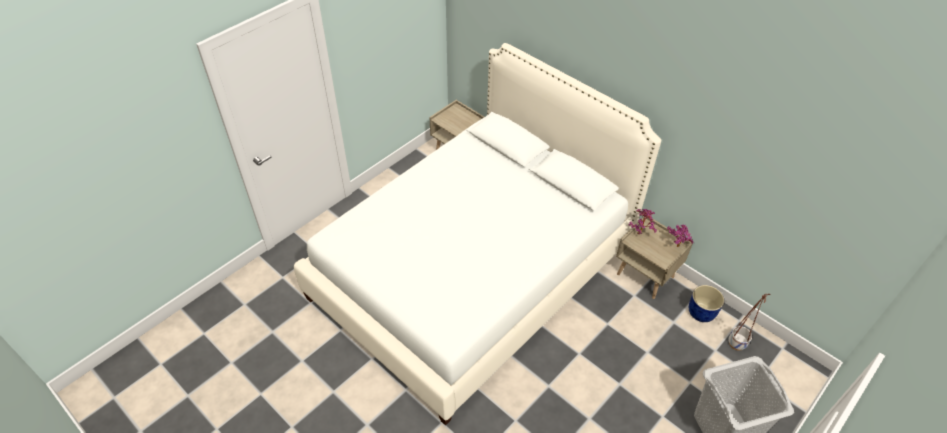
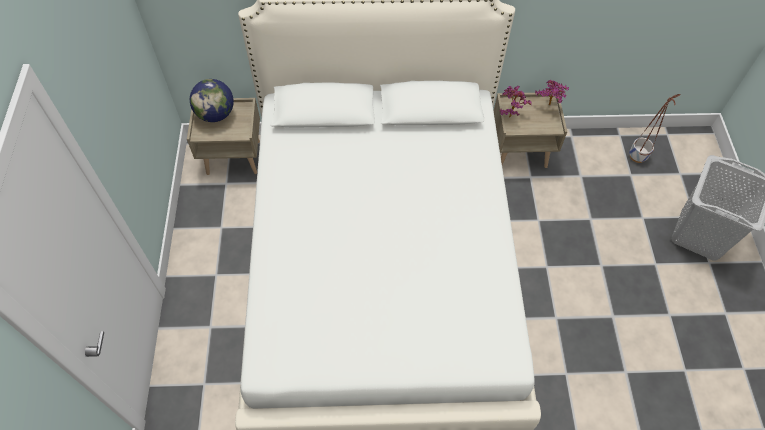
camera: 45 degrees left, 10 degrees up
blue planter [689,285,724,322] -> none
none -> globe [190,79,234,122]

